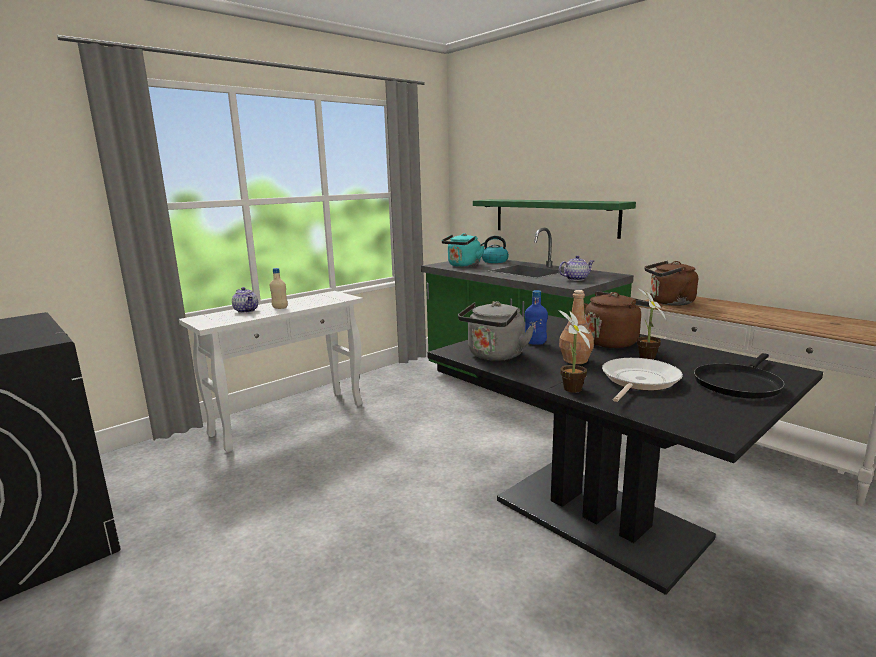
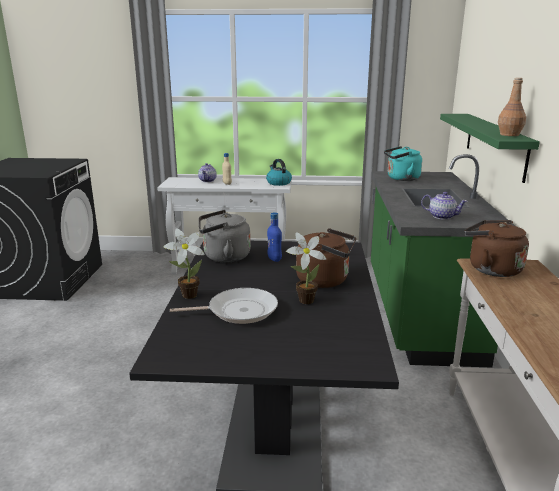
camera: 45 degrees right, 5 degrees up
kettle [480,236,509,263] -> kettle moved to [266,159,292,186]
brown bottle [559,290,594,364] -> brown bottle moved to [498,78,526,136]
black frying pan [694,353,785,398] -> none

